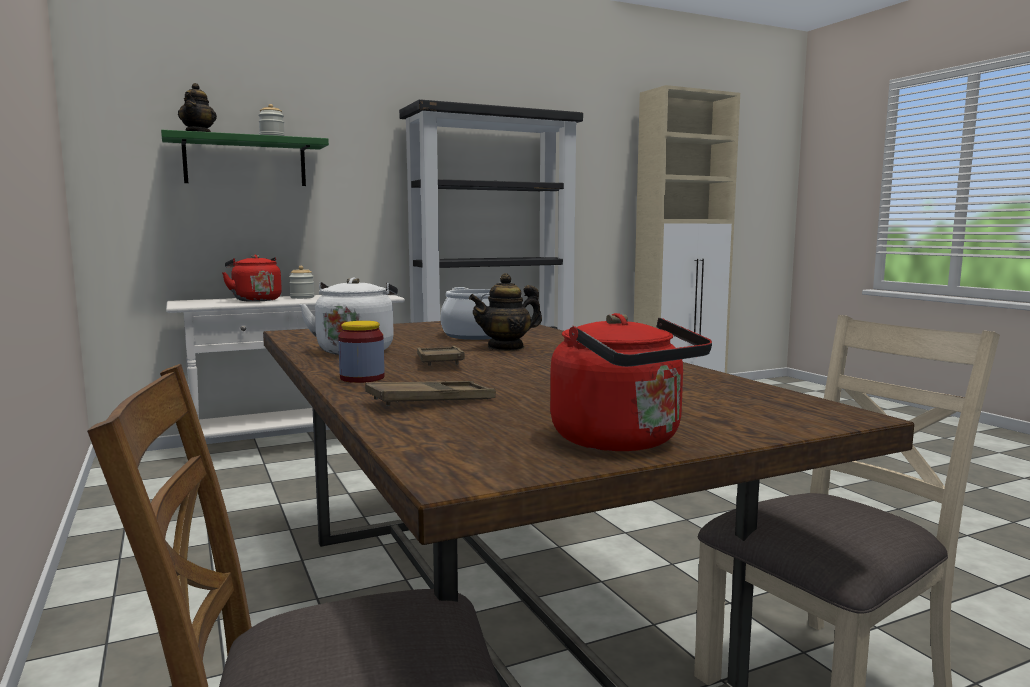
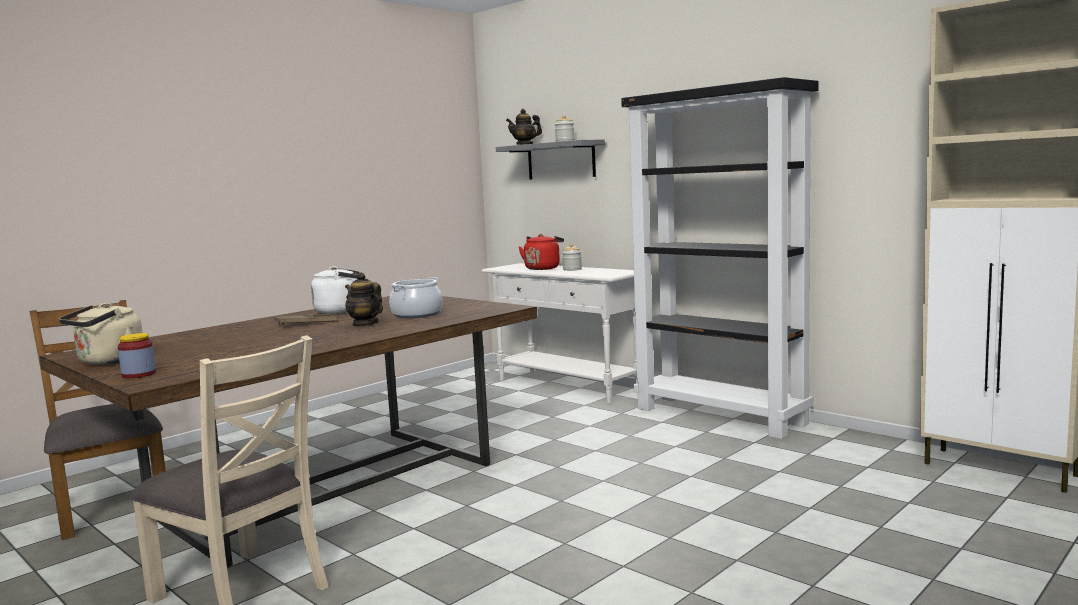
camera: 70 degrees right, 0 degrees up
green shelf [161,130,329,186] -> grey shelf [496,140,605,179]
jar [338,321,385,383] -> jar moved to [118,333,156,378]
brown tray [365,381,496,406] -> none
red kettle [550,313,712,451] -> beige kettle [59,303,143,365]

